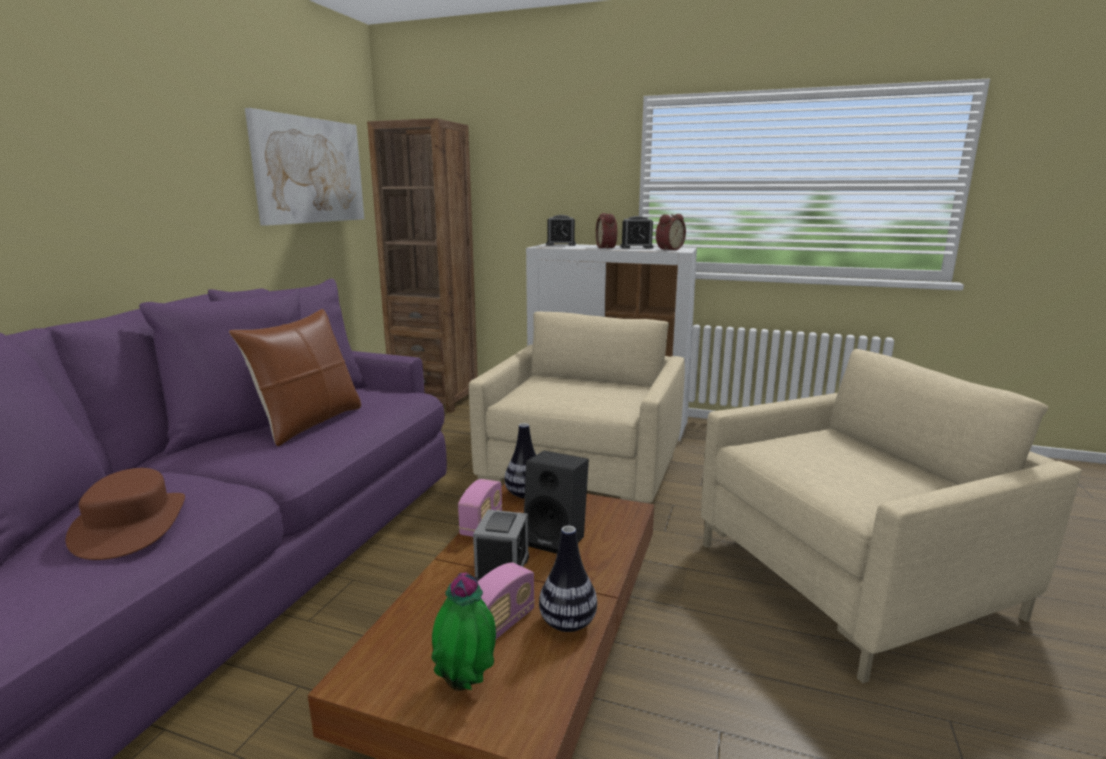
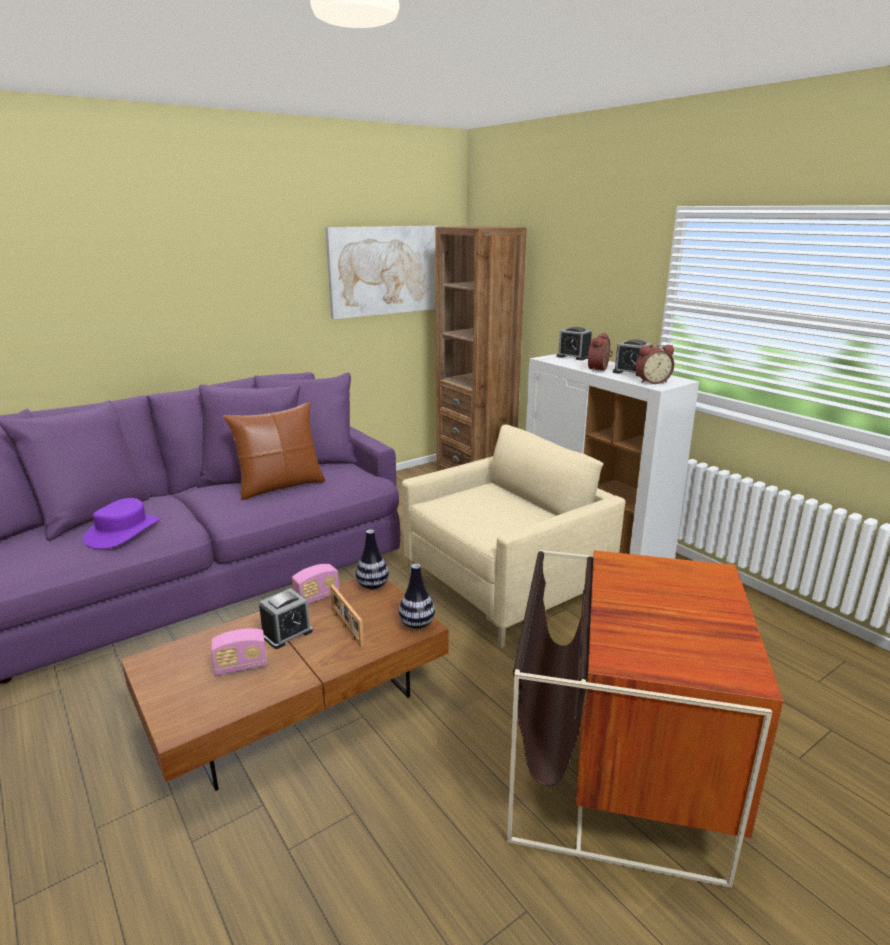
camera: 35 degrees right, 5 degrees up
brown hat [66,468,185,560] -> purple hat [83,498,159,549]
potted plant [431,572,496,691] -> none
black speaker [524,451,589,554] -> picture frame [330,584,364,647]
vase [539,526,597,632] -> vase moved to [398,564,435,629]
beige armchair [701,349,1082,684] -> side table [507,550,784,888]

